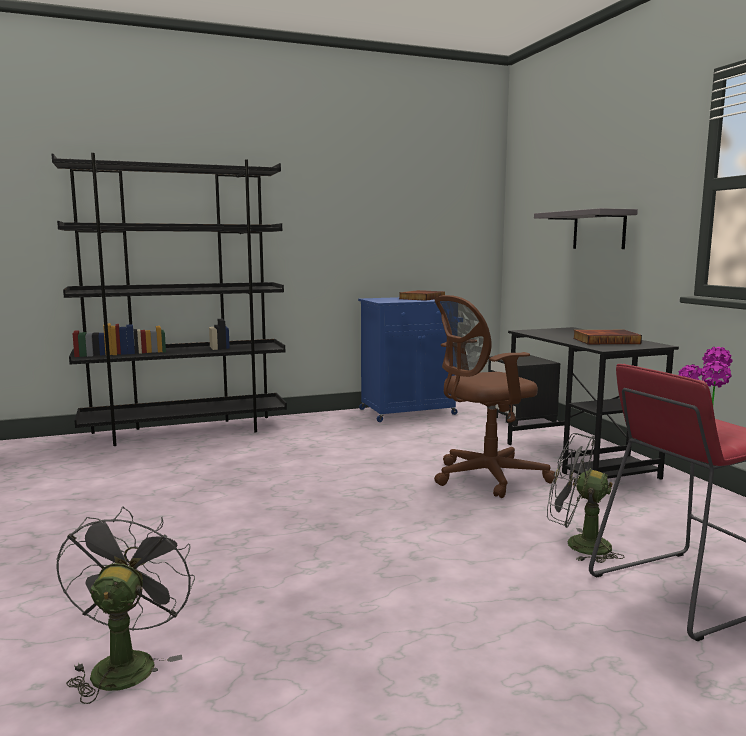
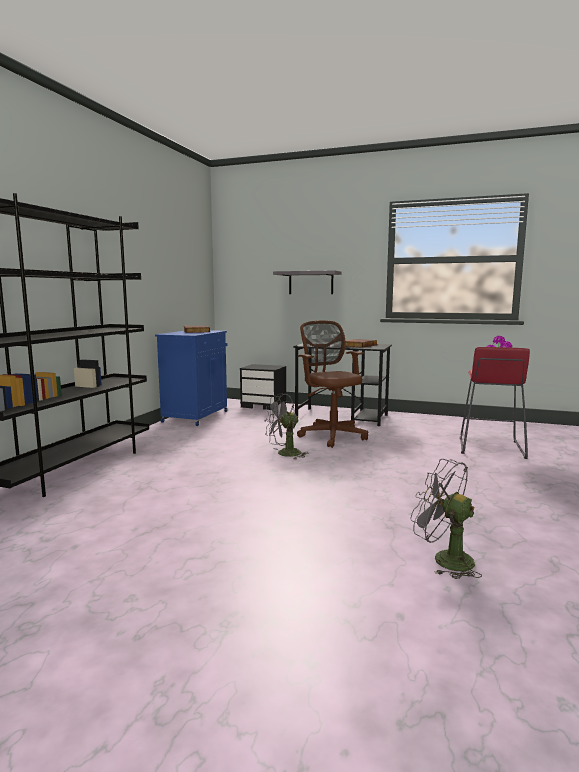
camera: 50 degrees left, 0 degrees up
brown office chair [435,295,557,498] -> brown office chair turned 135 degrees clockwise [297,320,368,448]
grey fan [547,433,625,563] -> grey fan moved to [264,394,309,460]

